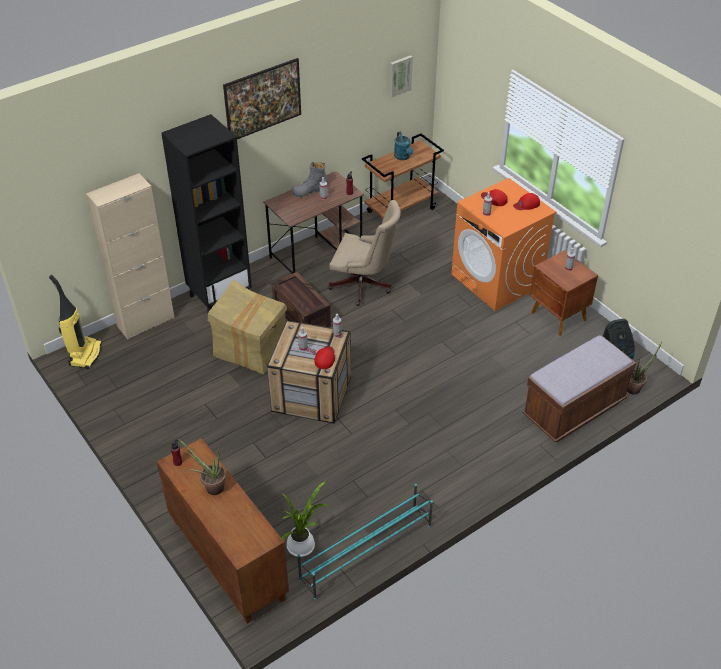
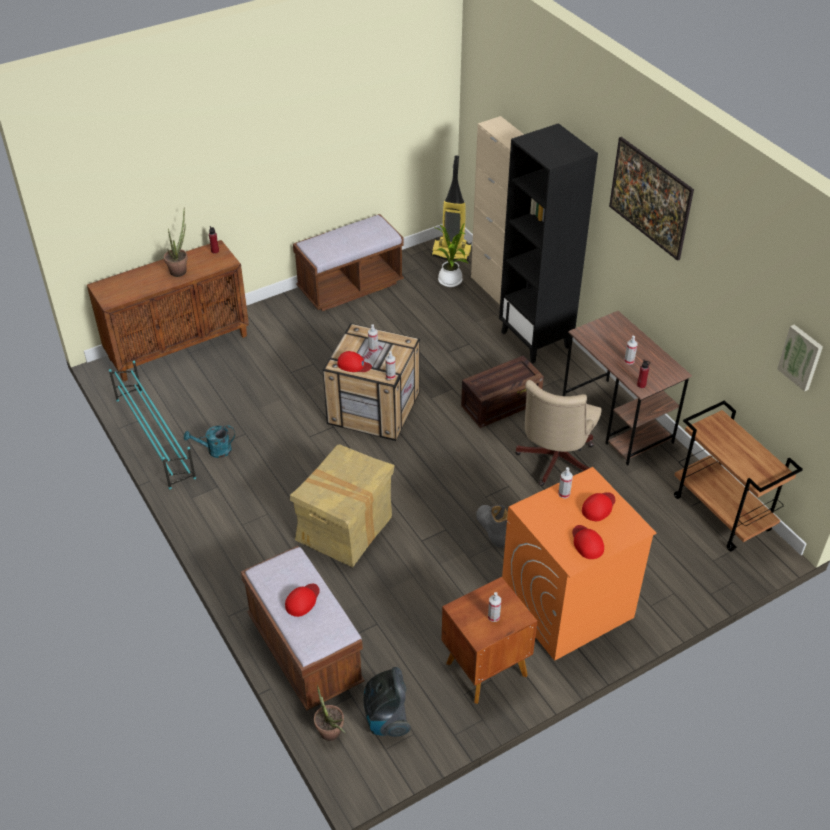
camera: 95 degrees right, 0 degrees up
cardboard box [208,279,287,374] -> cardboard box moved to [290,444,395,567]
potted plant [281,481,332,557] -> potted plant moved to [433,224,468,287]
grey boot [292,162,327,197] -> grey boot moved to [476,505,508,548]
turquoise watering can [394,132,413,160] -> turquoise watering can moved to [184,425,235,458]
none -> red cap [285,584,320,617]
none -> brown bench [293,214,404,311]

